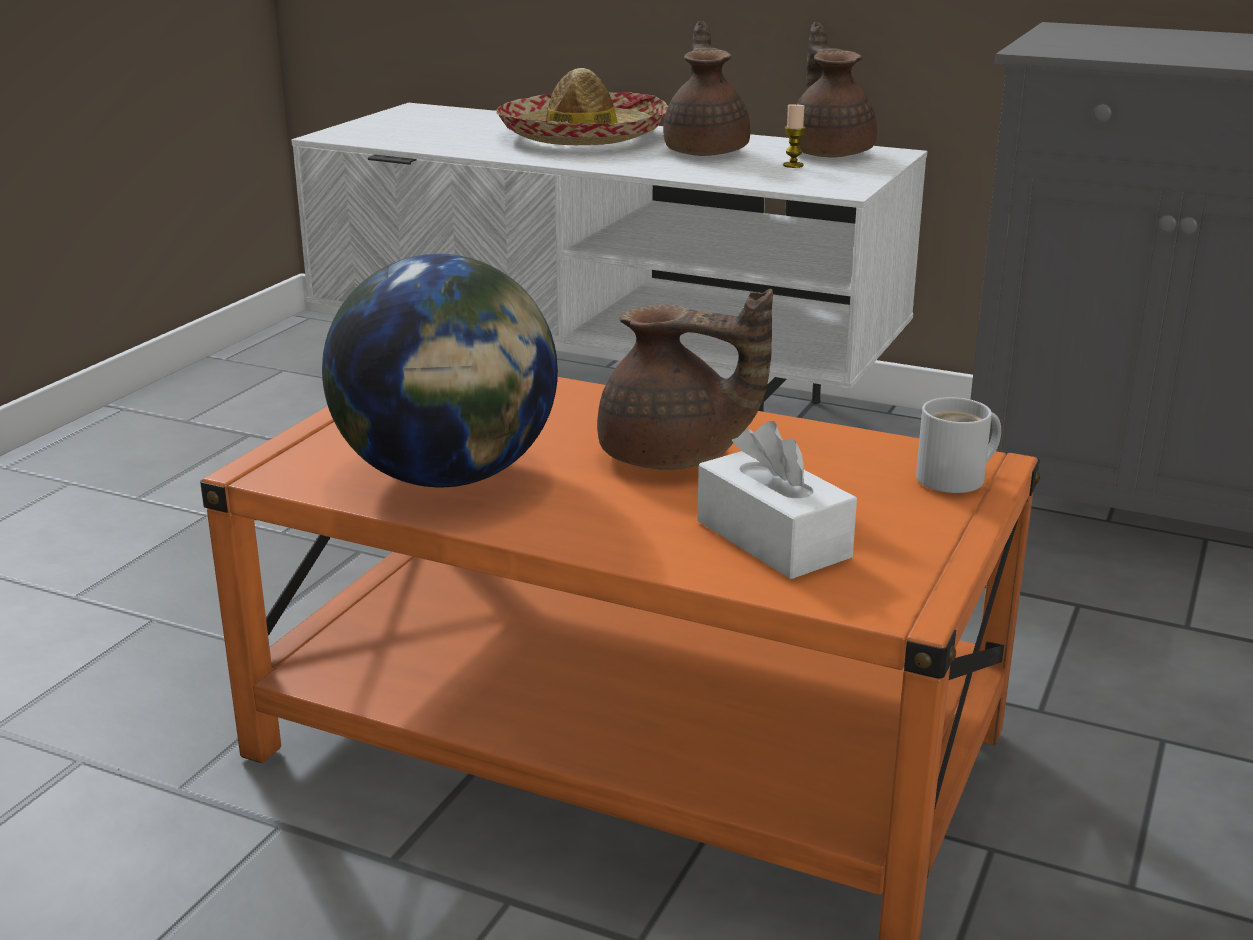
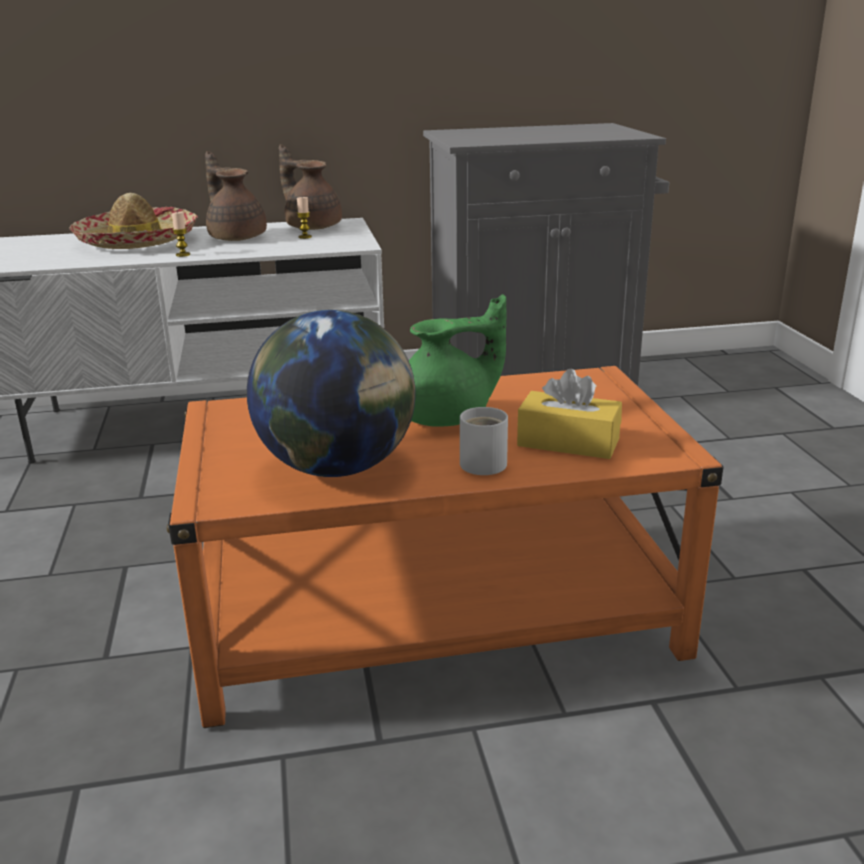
camera: 35 degrees left, 0 degrees up
brown teapot [597,289,773,470] -> green teapot [409,294,506,427]
white tissue box [697,421,857,579] -> yellow tissue box [517,368,622,459]
white mug [916,397,1001,493] -> white mug moved to [460,407,508,475]
none -> candle [172,212,190,257]

